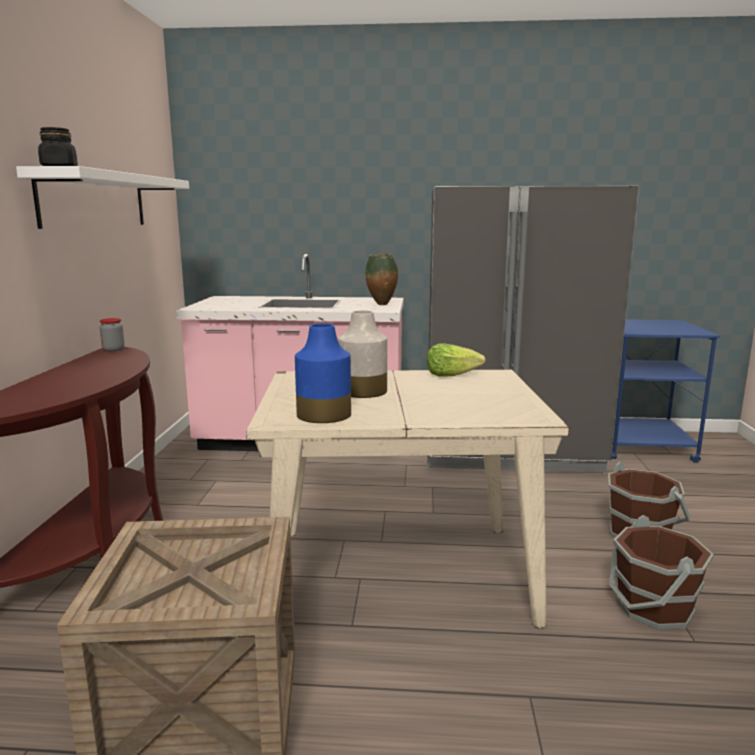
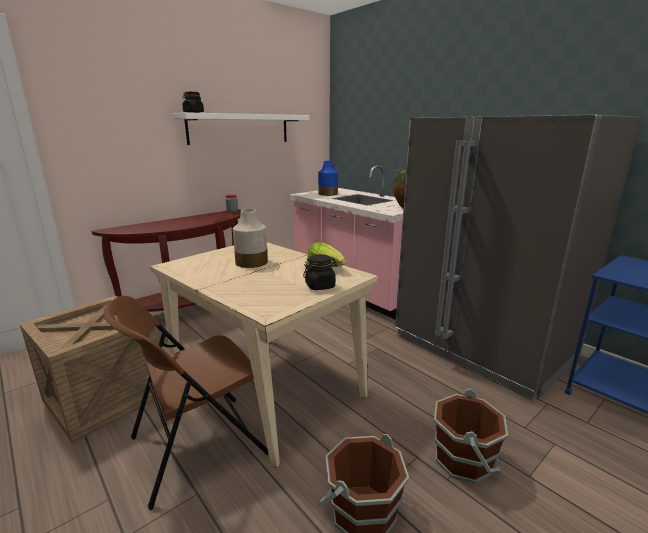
camera: 45 degrees right, 5 degrees up
blue vase [295,323,351,423] -> blue vase moved to [318,161,338,196]
none -> brown chair [103,296,269,510]
none -> black jar [303,254,338,290]

